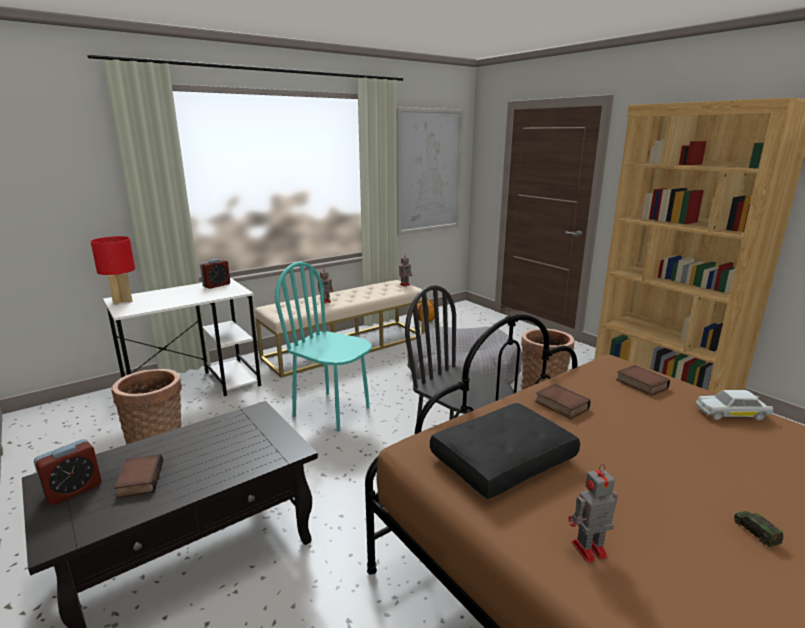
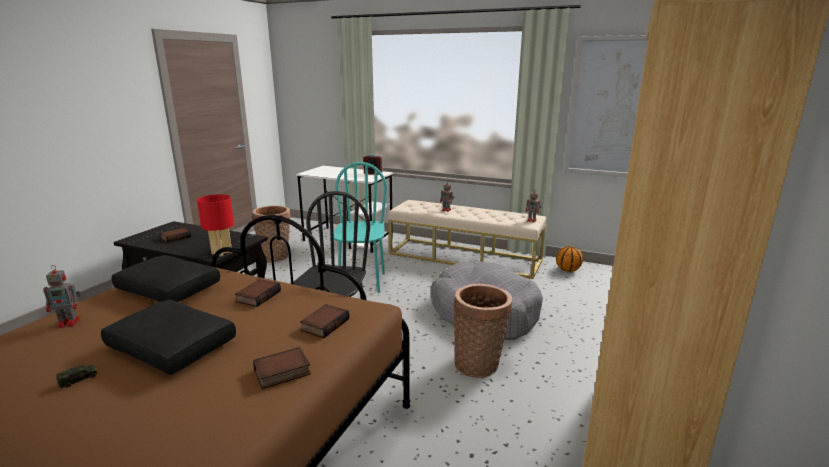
camera: 60 degrees right, 0 degrees up
alarm clock [34,439,102,505] -> none
red table lamp [91,236,135,305] -> red table lamp moved to [197,194,234,257]
toy robot [568,464,618,563] -> toy robot turned 120 degrees clockwise [43,265,81,328]
white toy car [696,390,773,421] -> book [253,347,311,389]
none -> black pillow [101,299,236,375]

